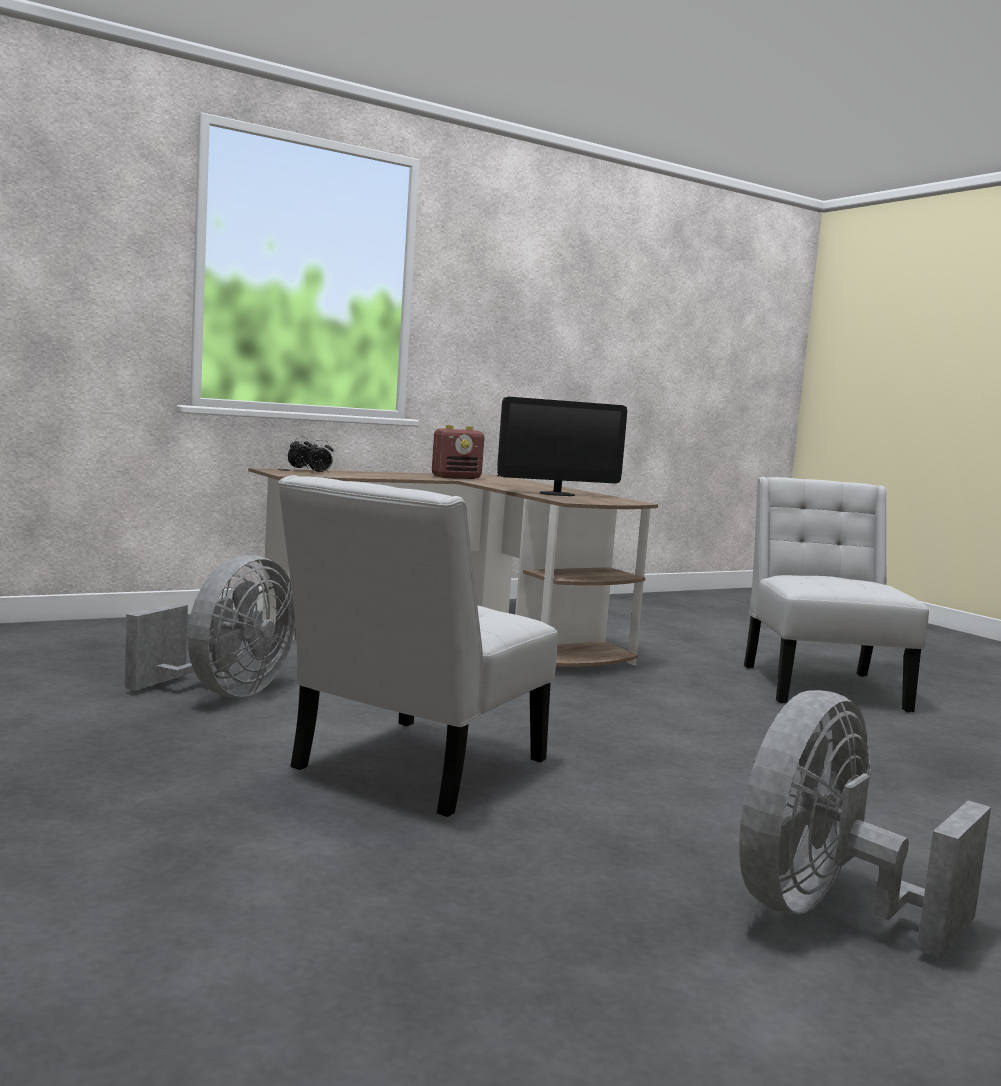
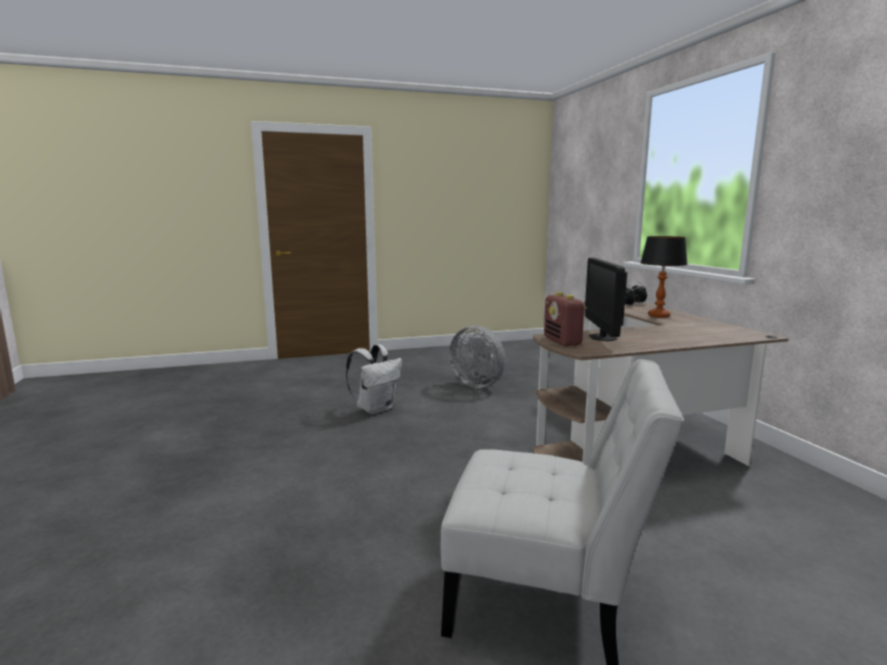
camera: 105 degrees right, 5 degrees up
white chair [278,475,558,817] -> white backpack [346,344,402,414]
radio [432,425,484,479] -> radio moved to [544,292,587,346]
grey fan [739,690,991,959] -> none
none -> table lamp [641,236,688,318]

